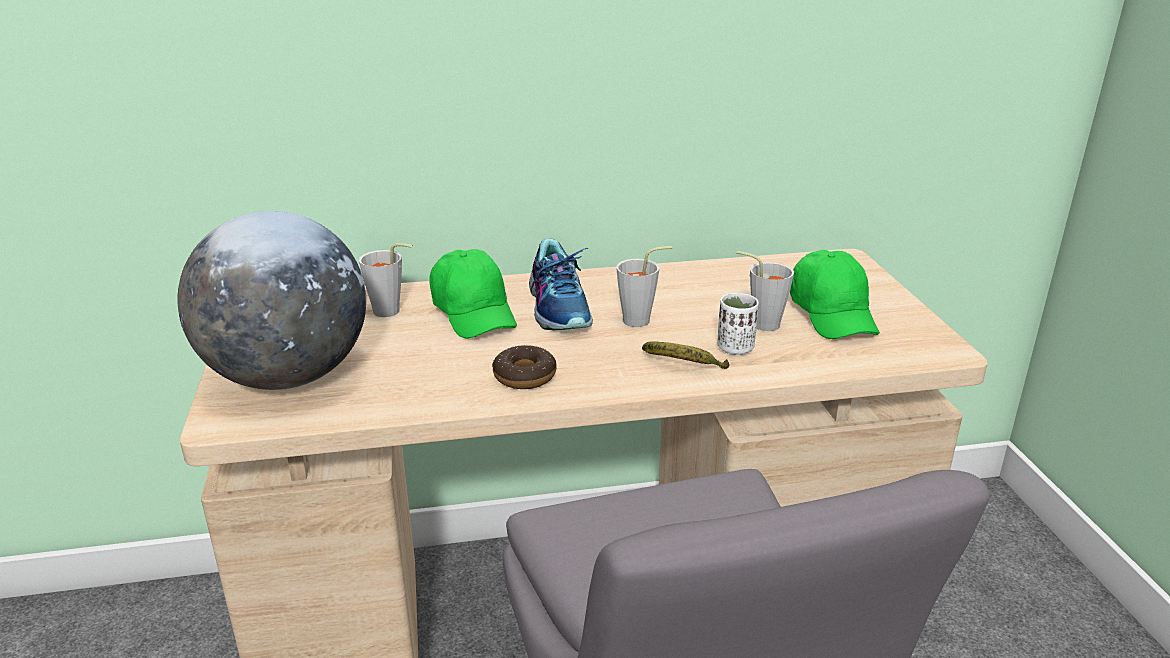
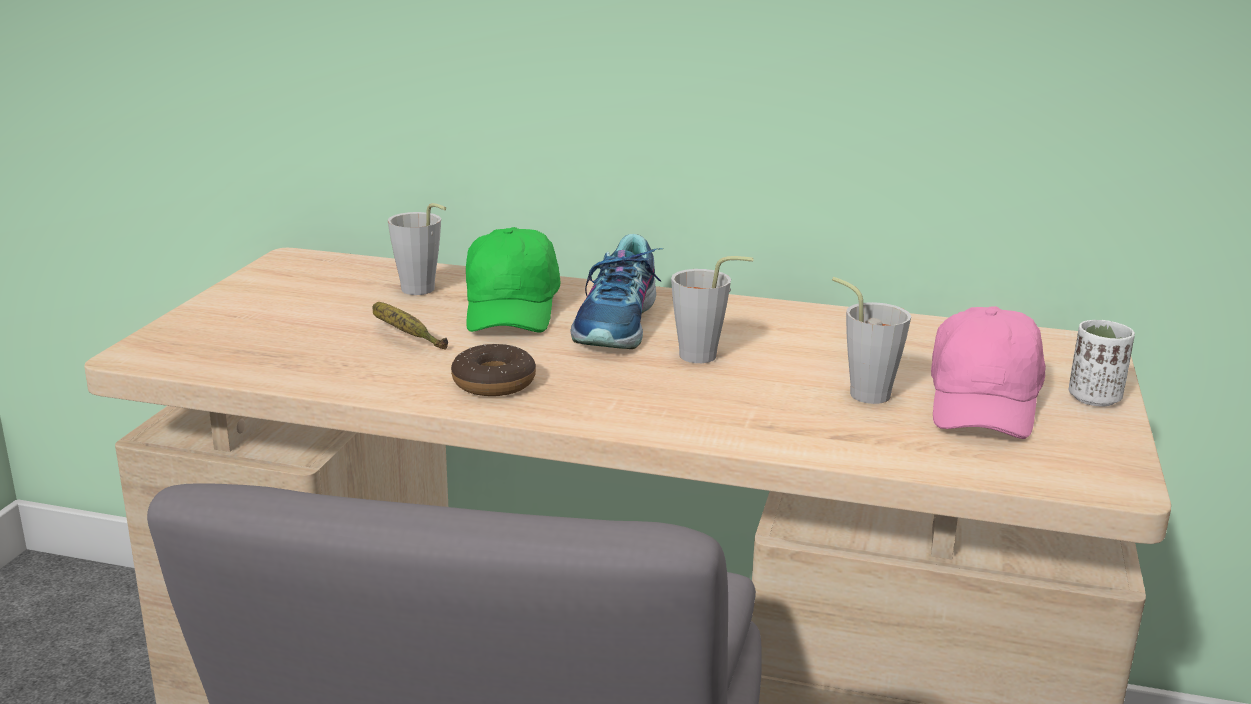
camera: 25 degrees right, 5 degrees down
globe [177,211,366,390] -> none
banana [642,341,729,369] -> banana moved to [373,302,448,350]
white cup [717,293,759,355] -> white cup moved to [1068,320,1135,406]
green cap [790,250,880,339] -> pink cap [931,306,1046,439]

